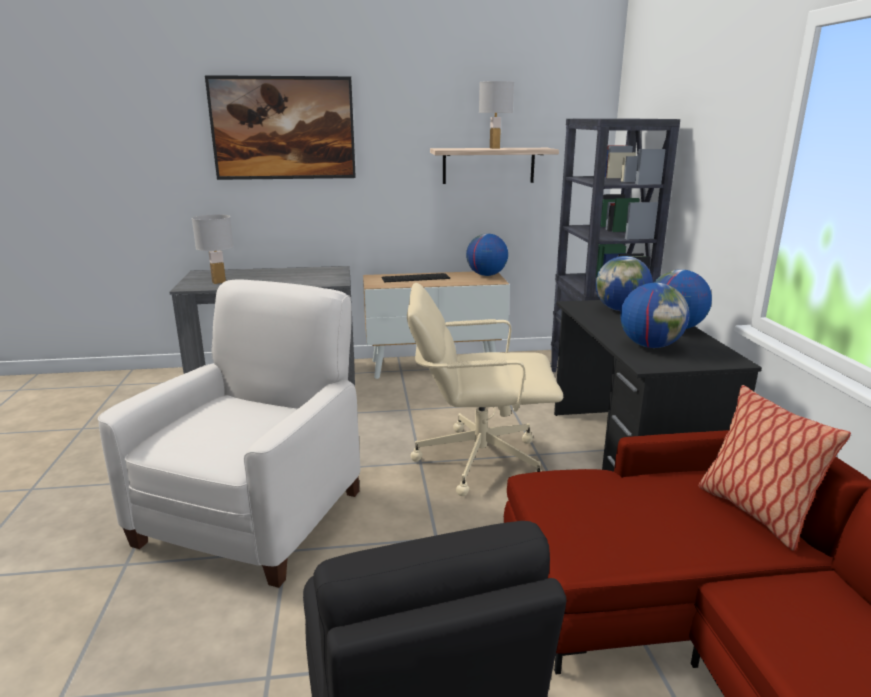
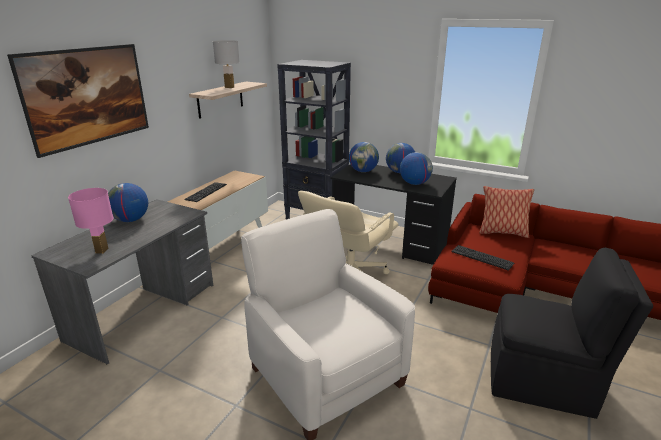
camera: 55 degrees left, 5 degrees up
white table lamp [192,214,234,284] -> pink table lamp [68,188,114,254]
globe [466,234,508,276] -> globe moved to [108,183,148,222]
none -> keyboard [452,245,514,271]

